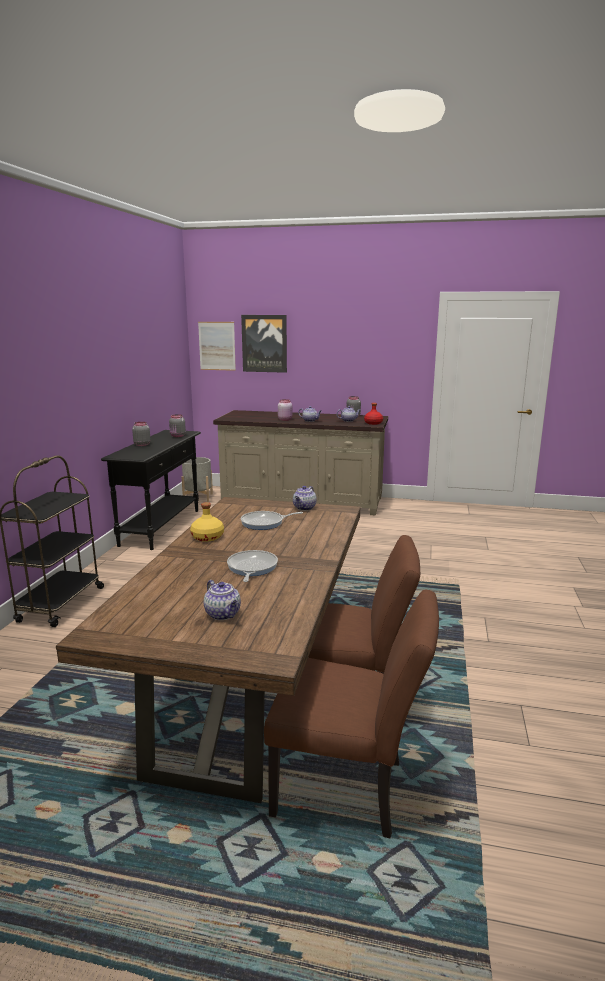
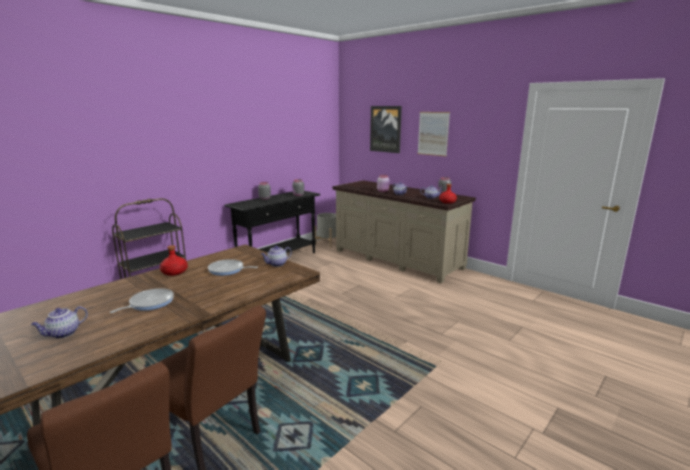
camera: 30 degrees right, 0 degrees up
yellow bottle [190,502,224,542] -> red bottle [160,245,188,276]
picture [198,322,236,371] -> picture moved to [418,112,450,156]
teapot [204,580,241,620] -> teapot turned 45 degrees clockwise [31,306,88,339]

